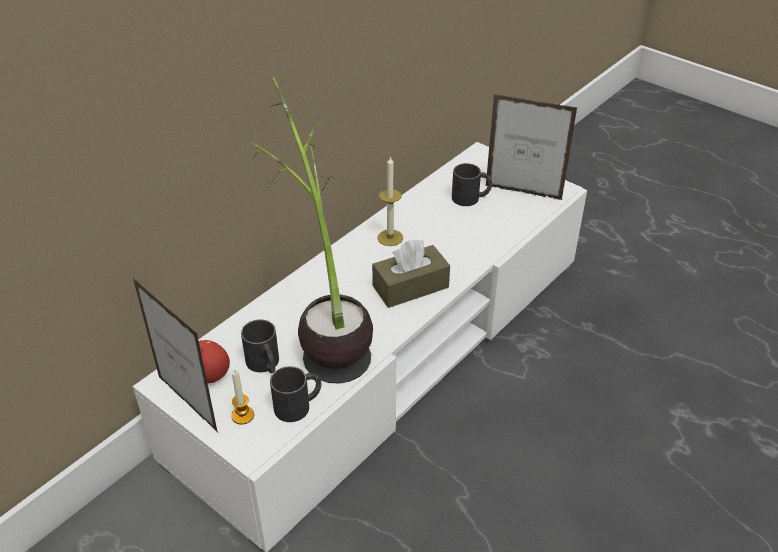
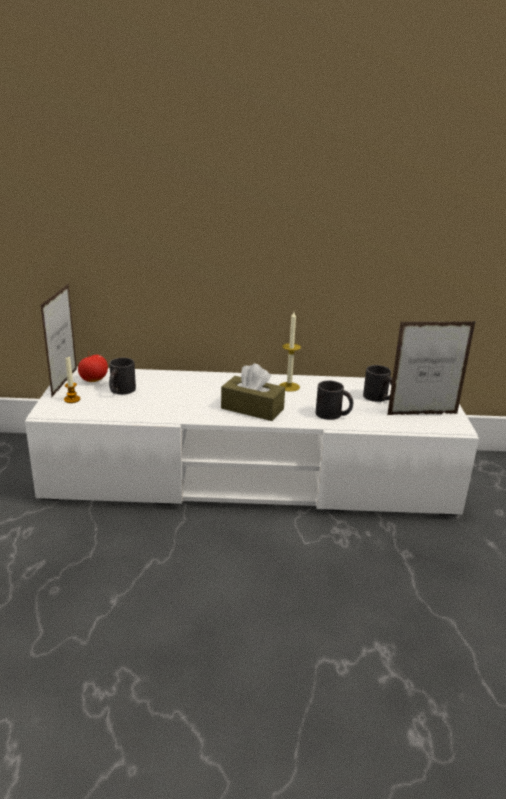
camera: 50 degrees right, 15 degrees down
potted plant [250,77,373,384] -> none
black mug [270,366,321,422] -> black mug moved to [316,381,353,420]
picture frame [486,94,578,200] -> picture frame turned 75 degrees counterclockwise [387,321,476,415]

